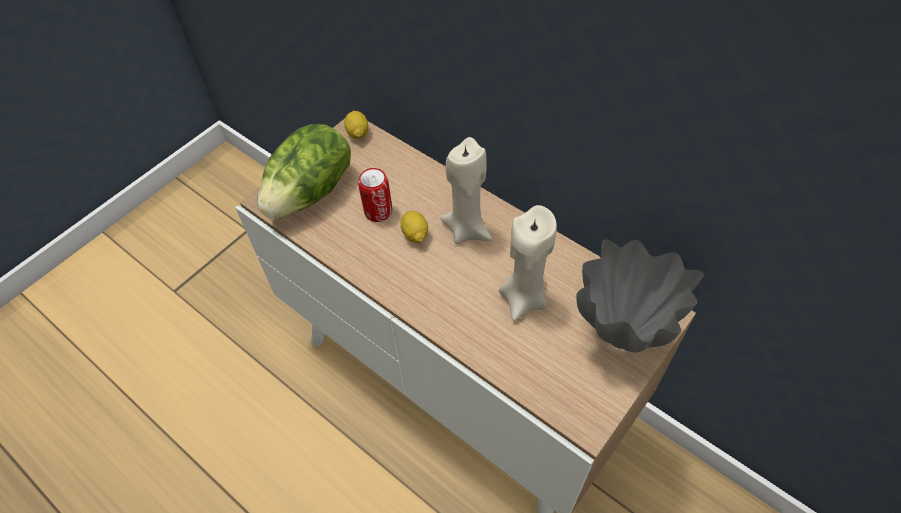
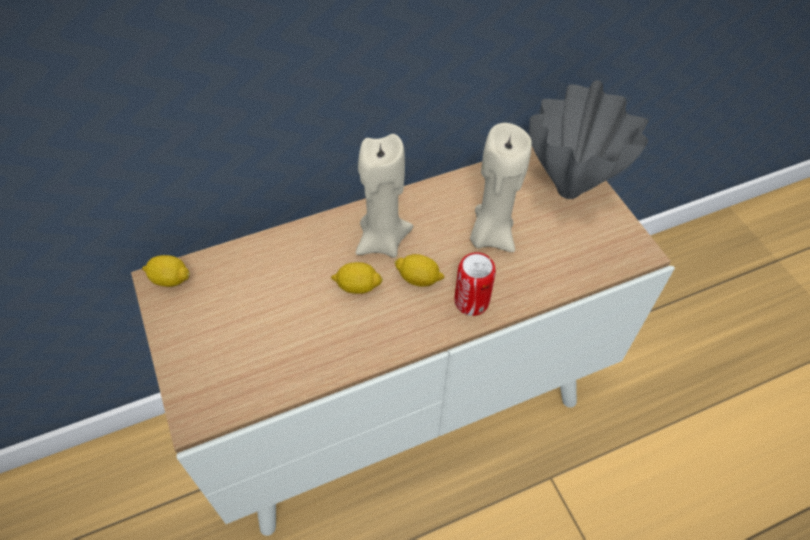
camera: 65 degrees left, 0 degrees up
lettuce [257,124,351,219] -> none
can [358,168,392,222] -> can moved to [454,252,496,316]
none -> lemon [394,254,445,287]

